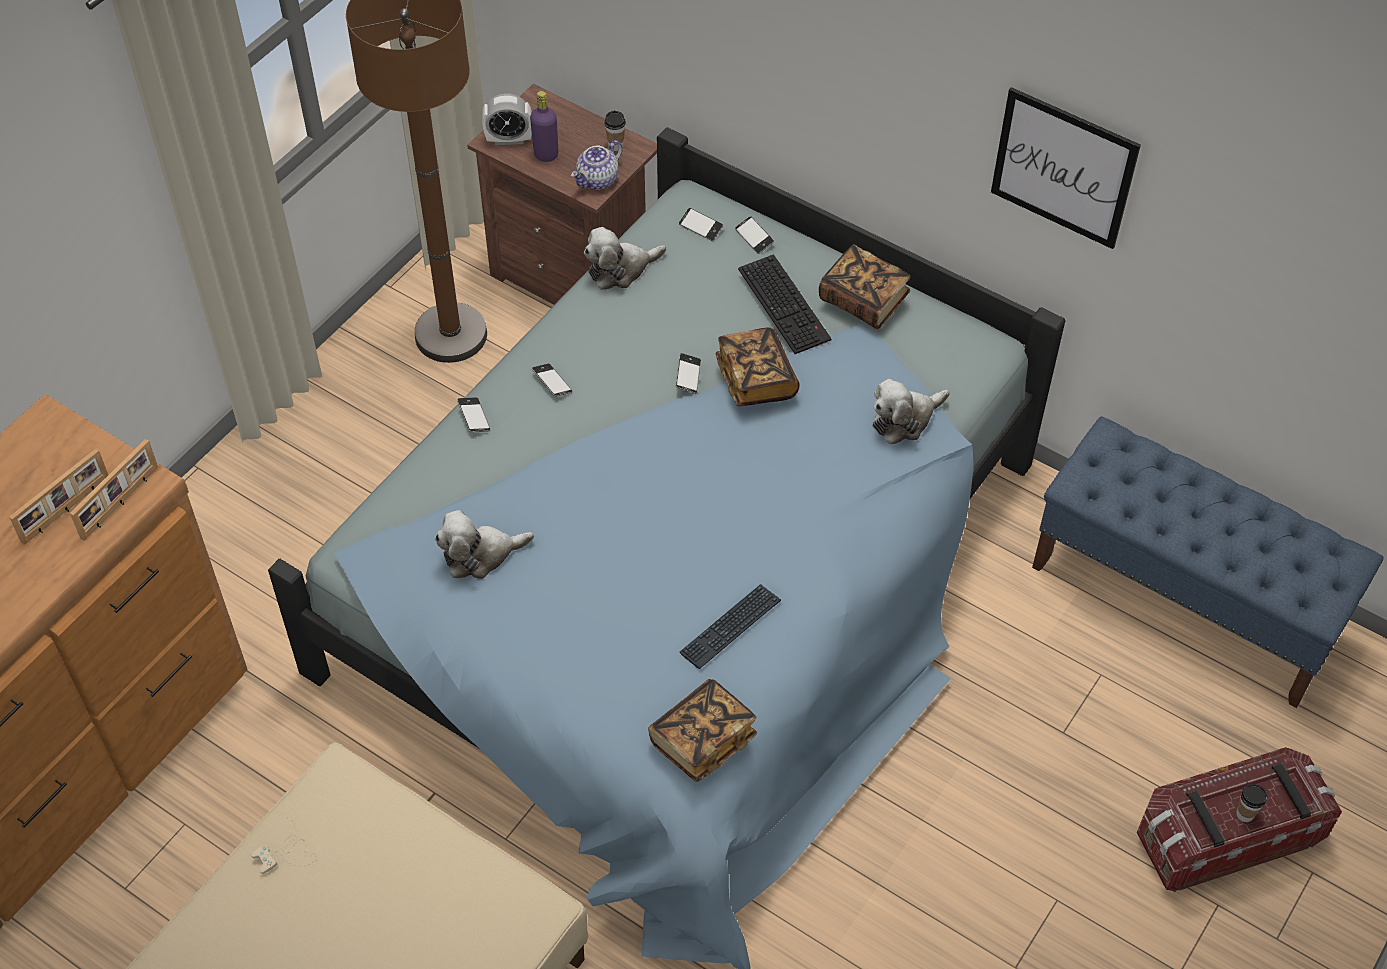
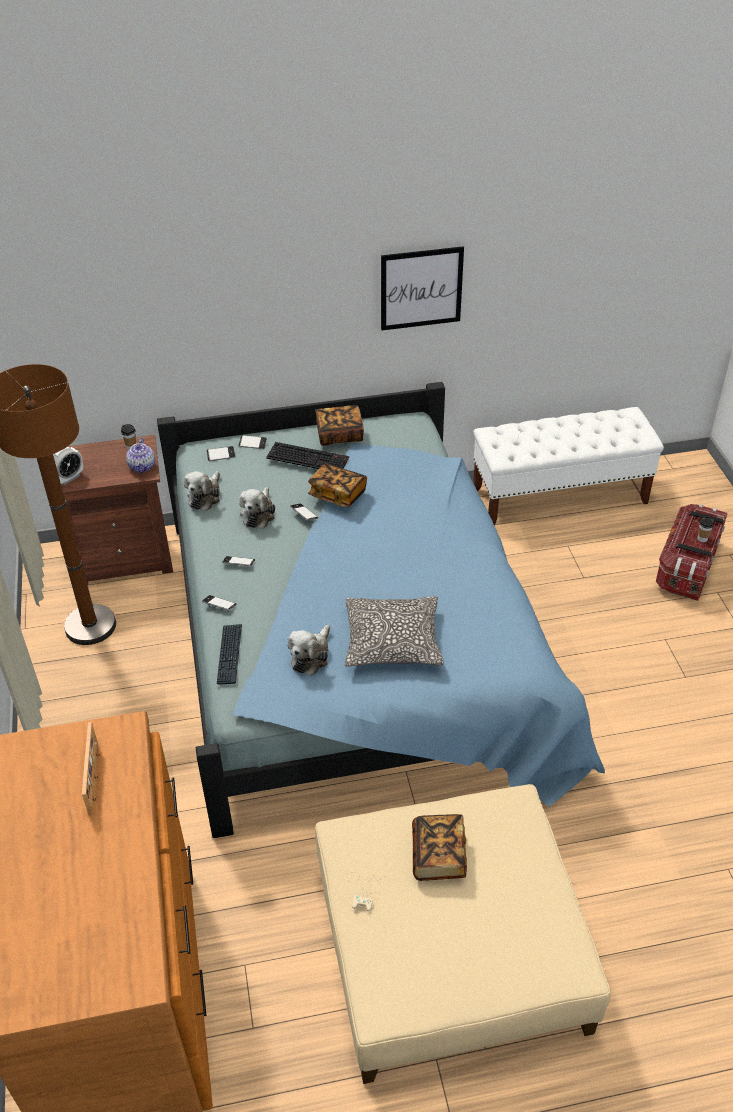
camera: 45 degrees left, 10 degrees down
picture frame [70,439,158,541] -> none
purple bottle [530,91,558,162] -> none
book [648,679,757,782] -> book moved to [412,814,467,881]
keyboard [680,584,781,669] -> keyboard moved to [217,624,242,685]
plush toy [873,379,950,444] -> plush toy moved to [239,487,275,529]
blue bench [1032,417,1383,708] -> white bench [473,407,664,526]
none -> pillow [345,596,444,667]

